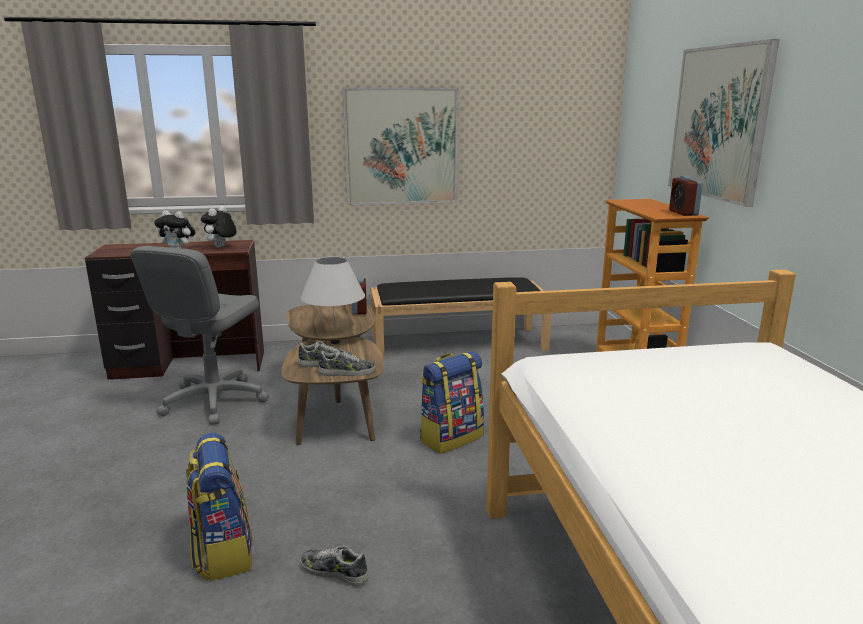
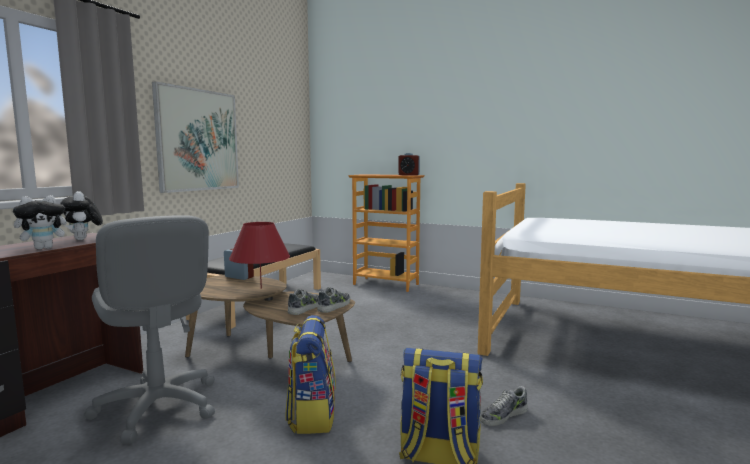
camera: 55 degrees left, 10 degrees down
white table lamp [301,257,365,329] -> red table lamp [229,222,290,289]
backpack [420,351,484,453] -> backpack moved to [285,315,336,434]
picture [668,39,780,207] -> none

